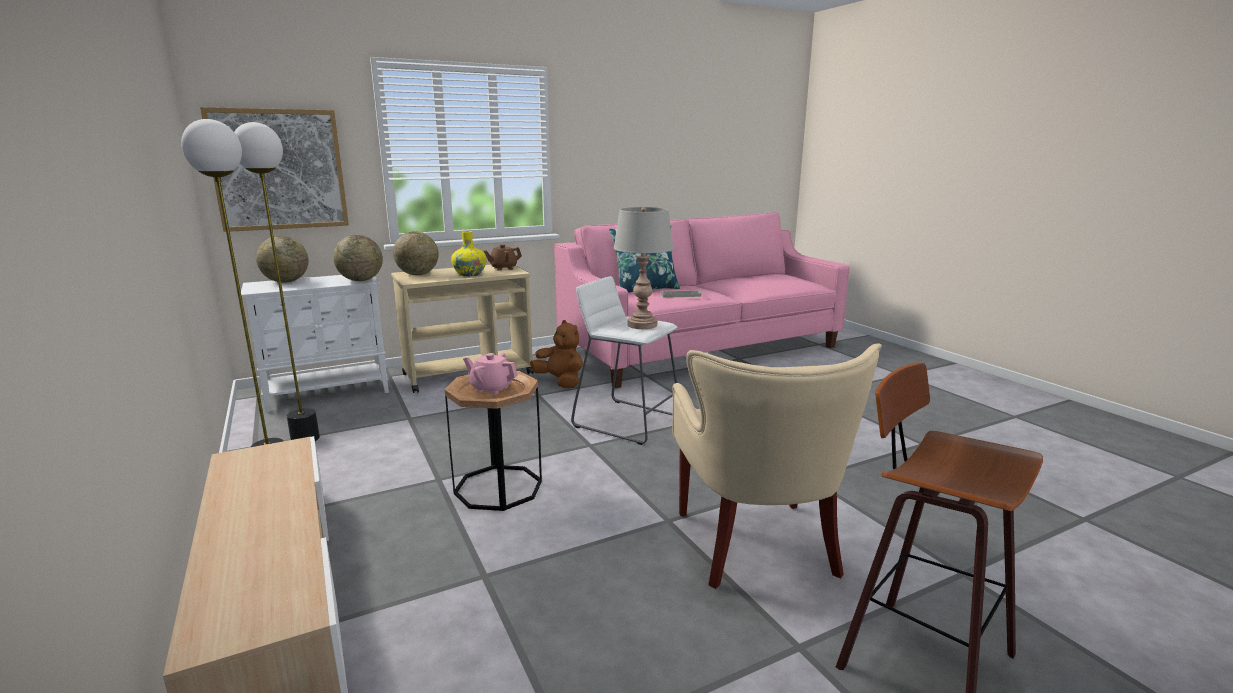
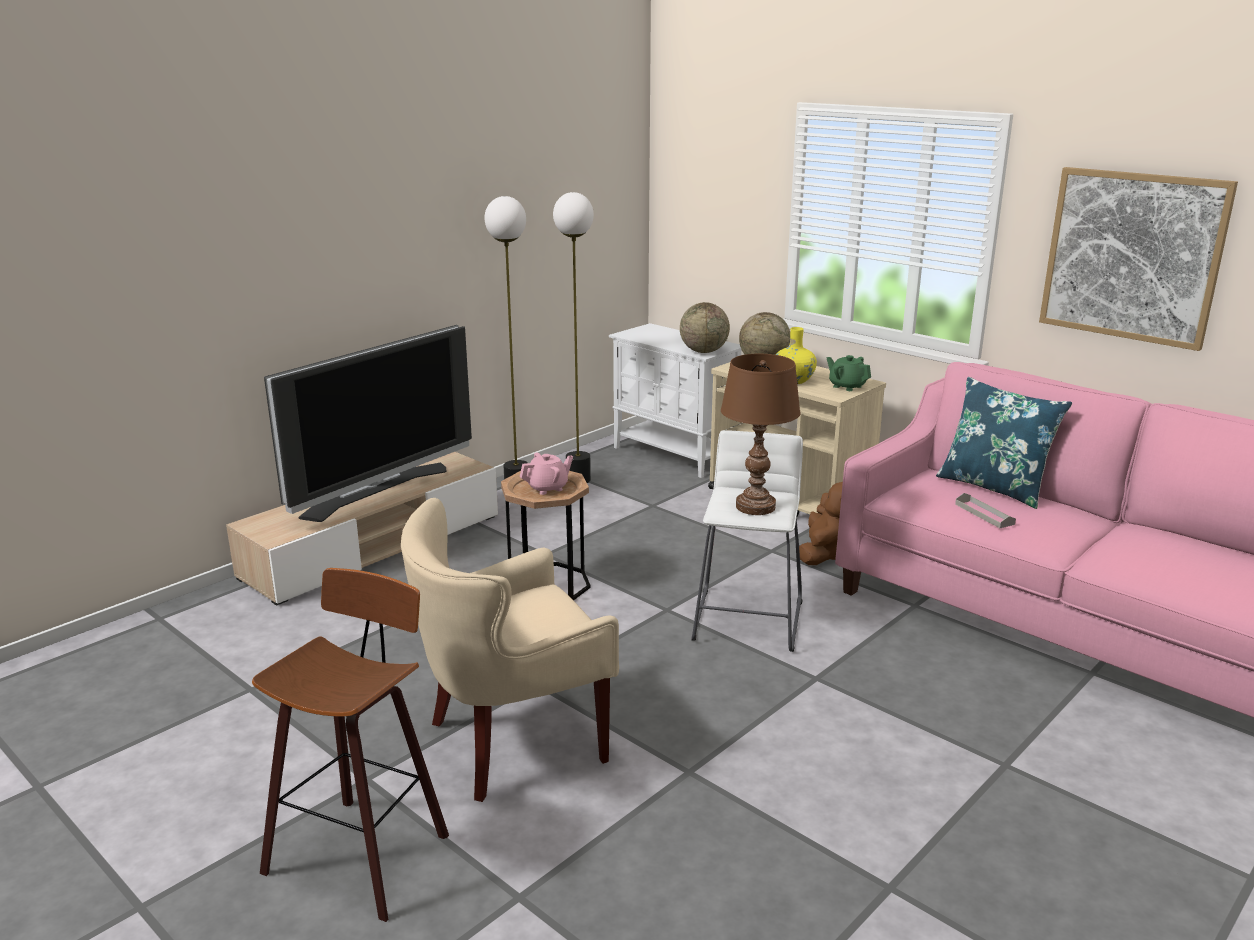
camera: 70 degrees right, 5 degrees up
picture [200,107,349,232] -> picture moved to [1039,167,1238,351]
globe [256,236,309,283] -> none
pink teapot [463,353,518,395] -> pink teapot turned 60 degrees clockwise [520,452,573,495]
brown teapot [484,244,522,271] -> green teapot [826,355,871,391]
grey table lamp [613,207,674,329] -> brown table lamp [721,354,801,515]
none -> television [264,325,472,522]

